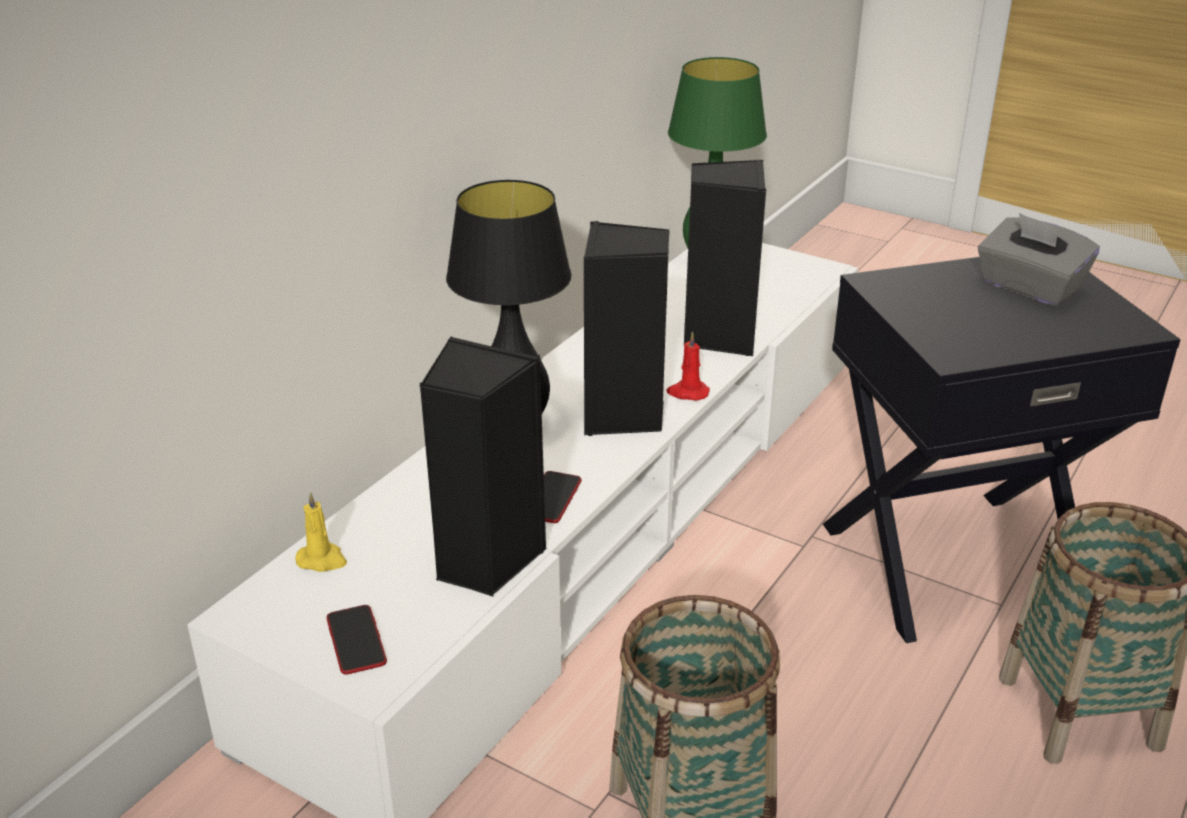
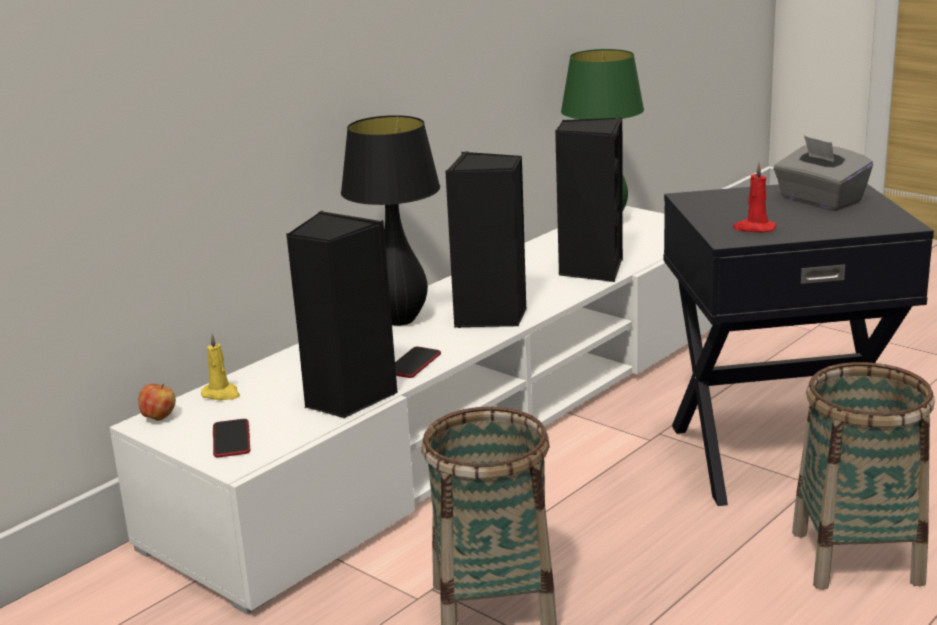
camera: 10 degrees right, 10 degrees down
red candle [666,332,710,401] -> red candle moved to [733,162,776,232]
none -> apple [138,383,176,421]

